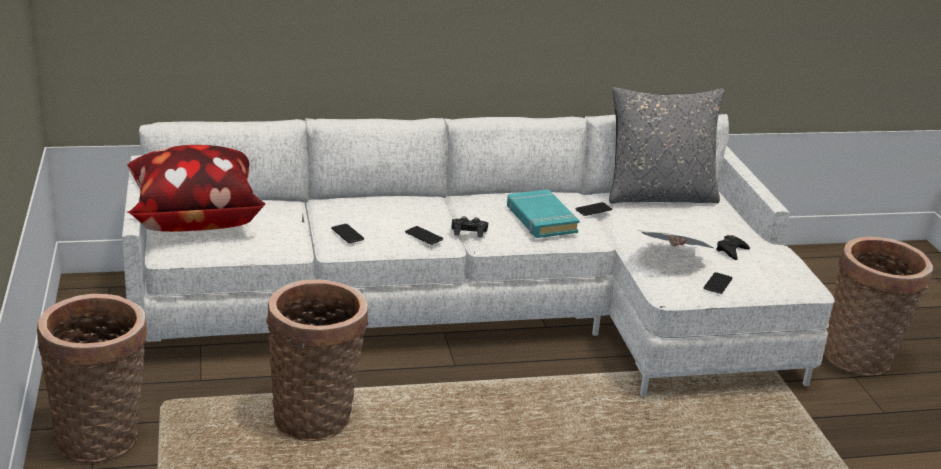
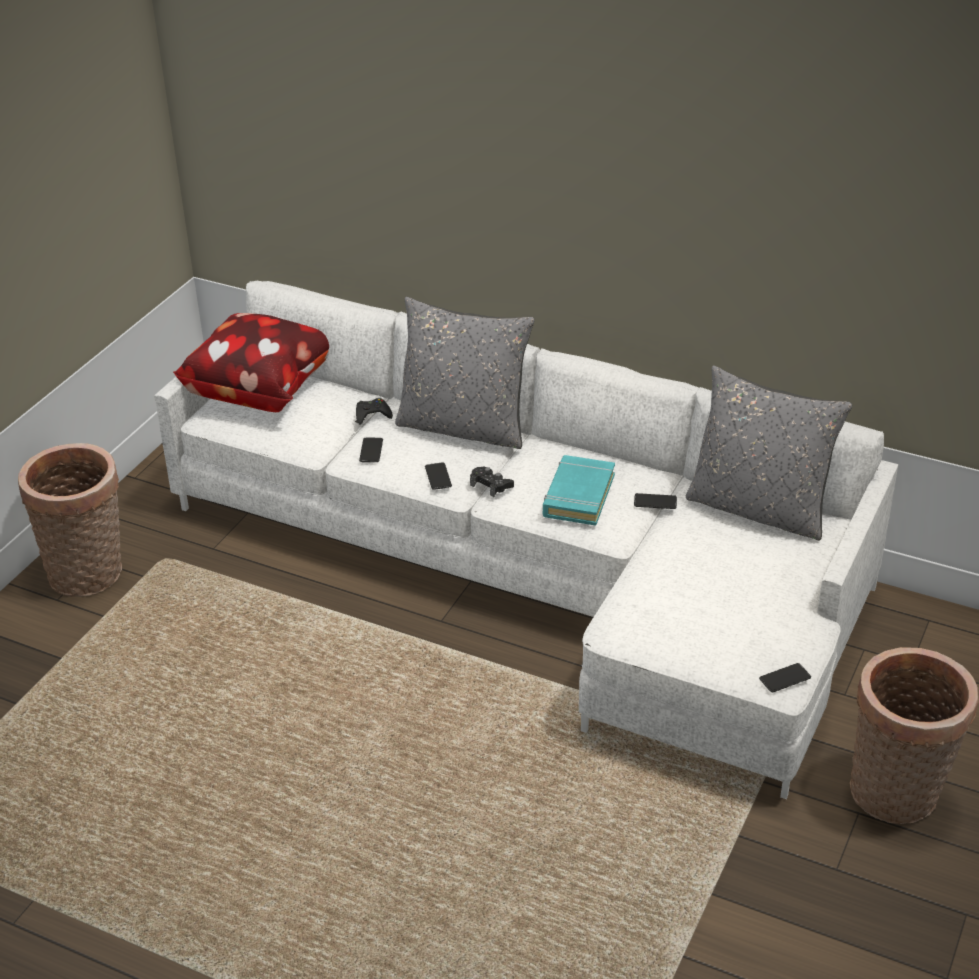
camera: 40 degrees right, 10 degrees up
basket [266,279,369,441] -> none
newspaper [638,230,713,248] -> none
phone [704,272,733,294] -> phone moved to [759,663,811,692]
black game controller [716,235,750,260] -> black game controller moved to [356,398,393,425]
none -> grey pillow [395,297,535,449]

